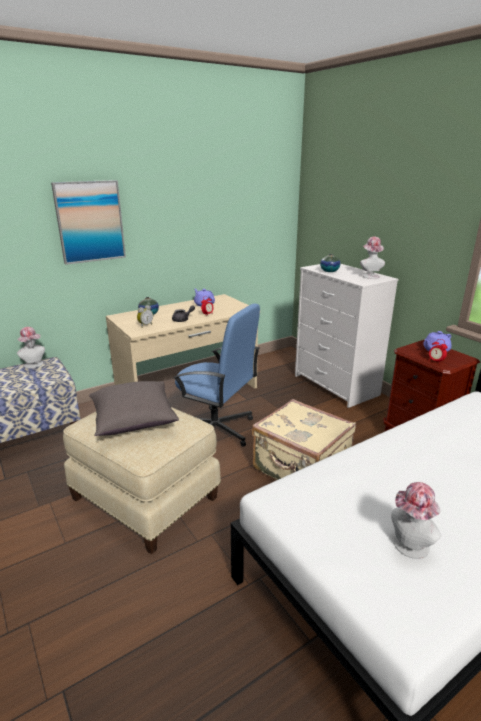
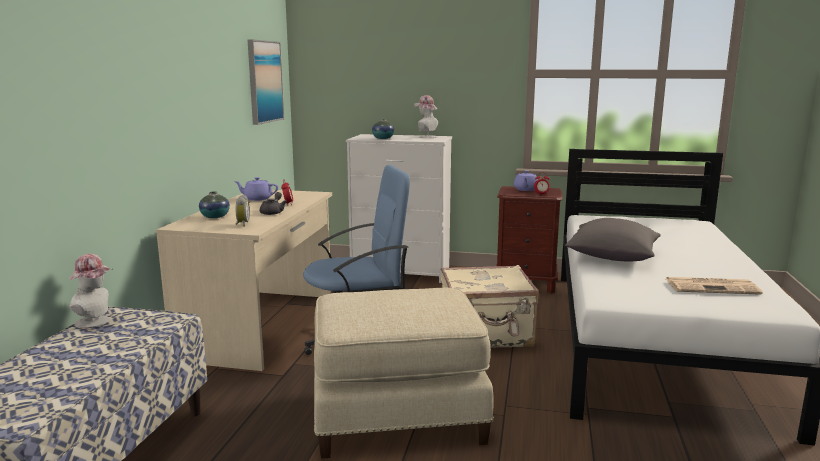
camera: 45 degrees left, 10 degrees down
picture [51,180,126,265] -> picture moved to [247,39,284,125]
grey pillow [89,381,179,436] -> grey pillow moved to [565,218,661,261]
hat [391,482,441,559] -> newspaper [666,277,763,295]

